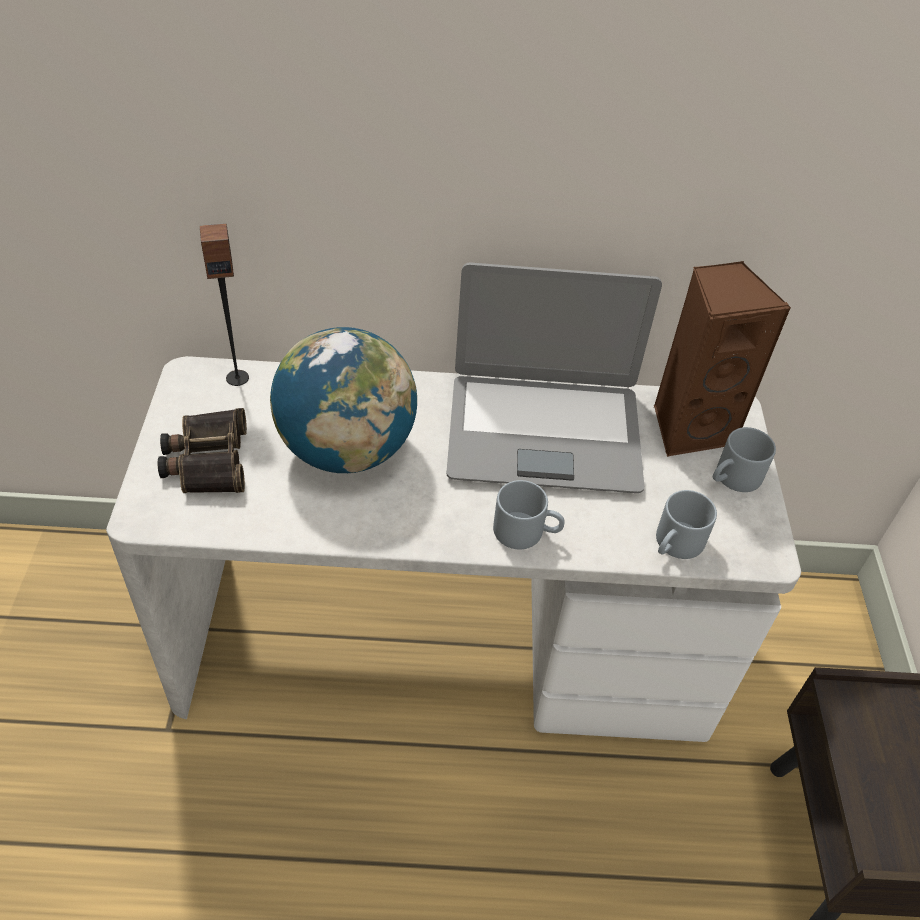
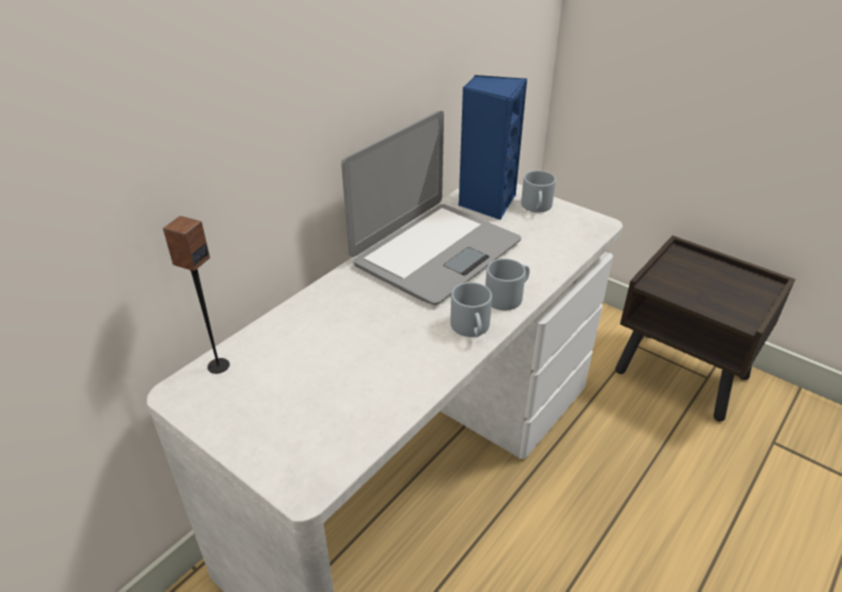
camera: 50 degrees left, 10 degrees down
binoculars [158,408,247,493] -> none
globe [270,327,417,473] -> none
brown speaker [654,261,791,457] -> blue speaker [458,75,527,220]
grey mug [656,490,717,559] -> grey mug moved to [450,282,492,337]

